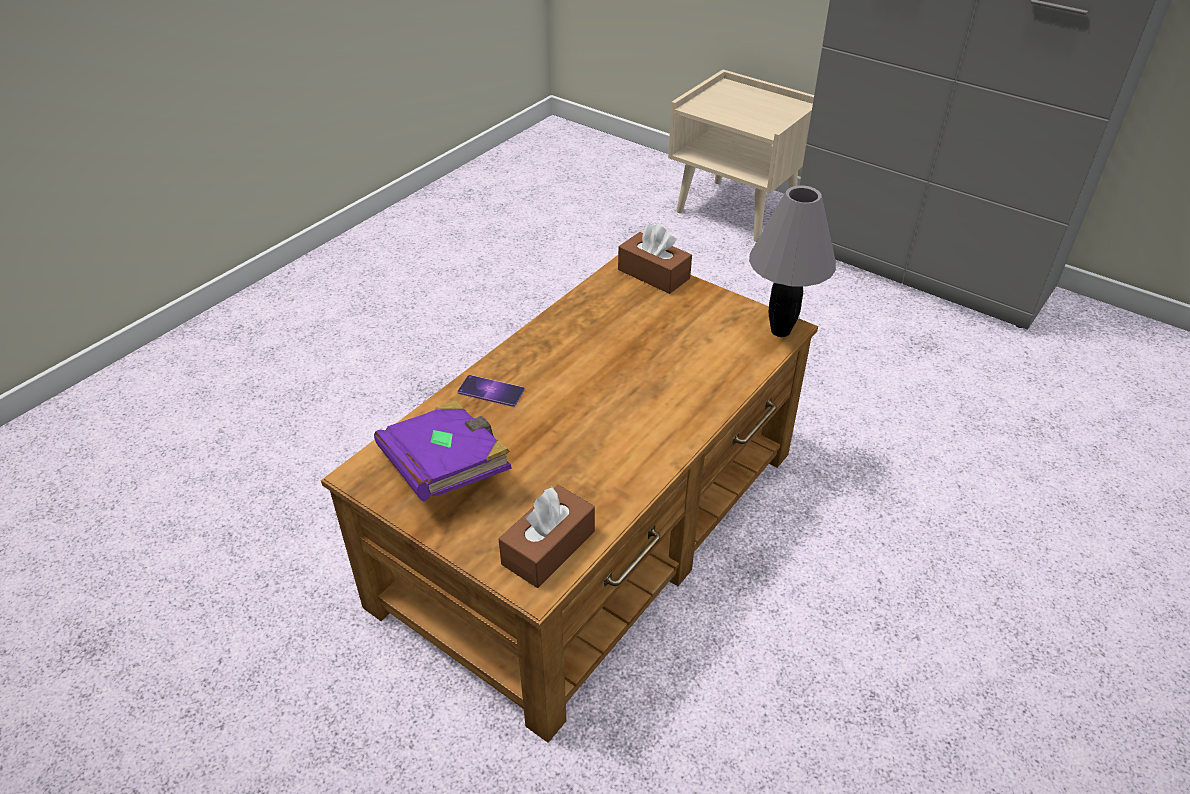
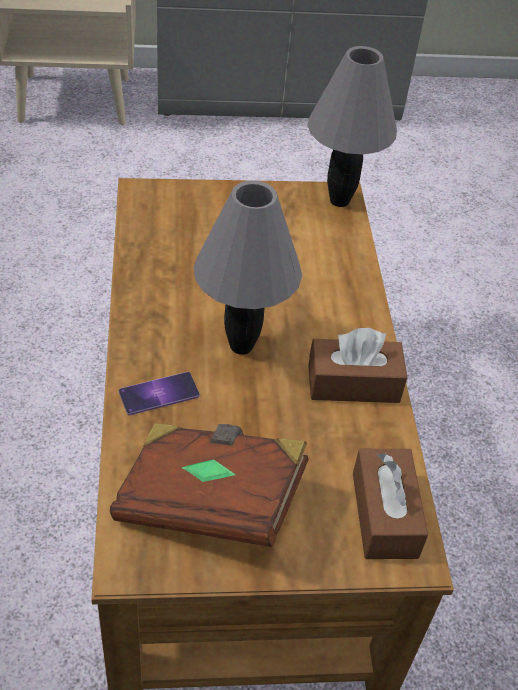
camera: 45 degrees left, 5 degrees up
purple book [374,400,512,501] -> brown book [110,423,309,547]
brown tissue box [618,224,692,294] -> brown tissue box moved to [308,328,407,403]
none -> grey table lamp [194,180,302,355]

